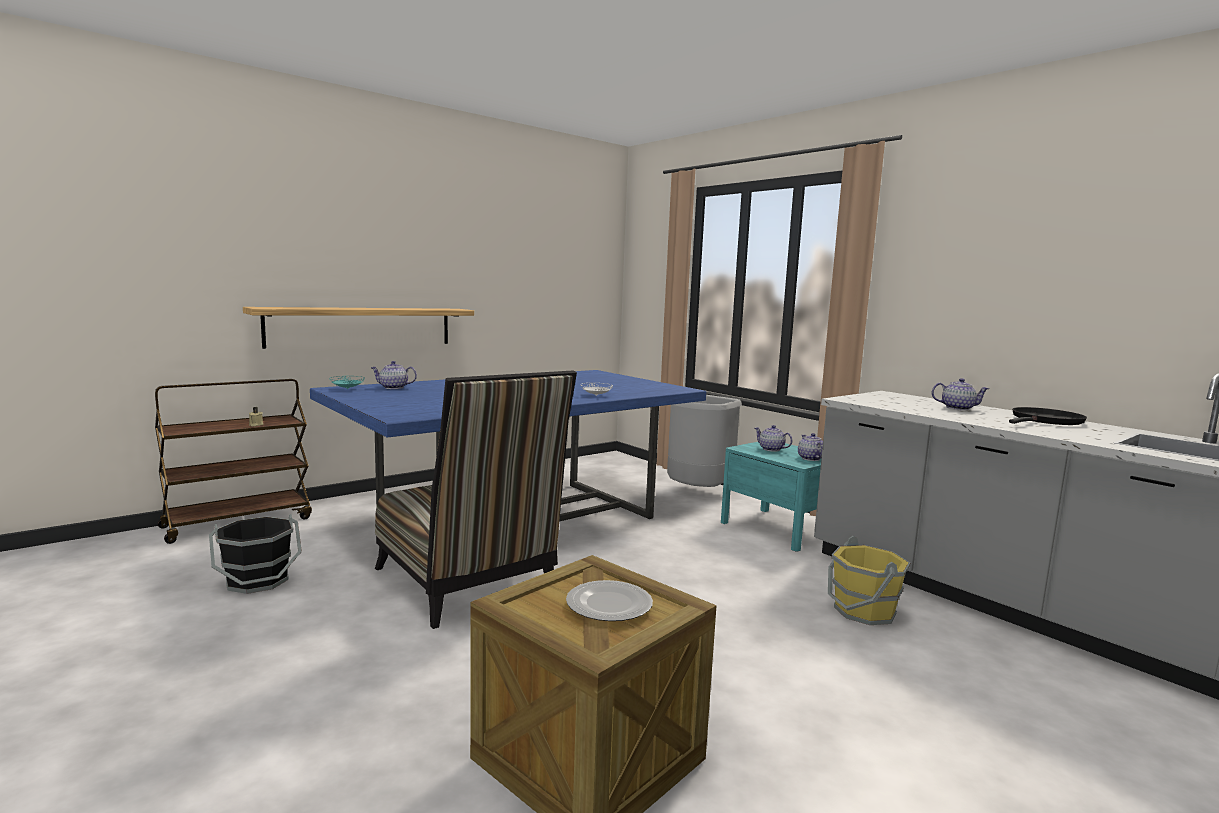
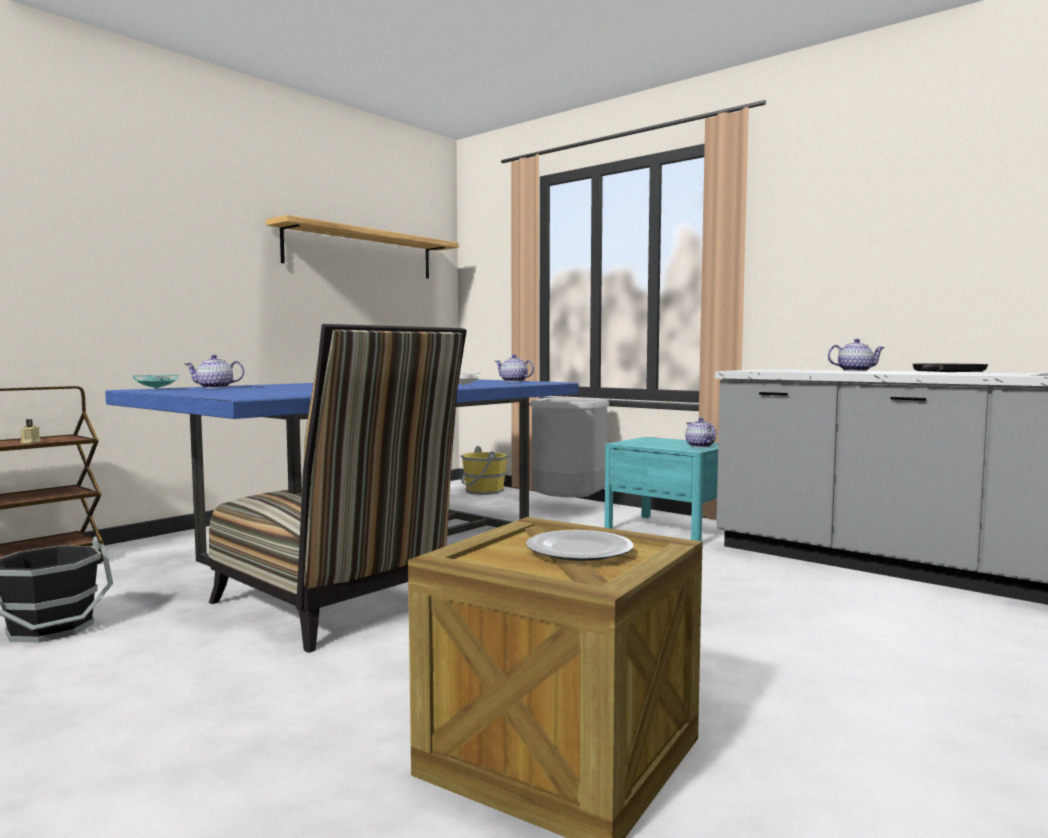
camera: 10 degrees left, 5 degrees down
shelf [243,307,474,349] -> shelf moved to [266,215,459,279]
teapot [755,425,793,452] -> teapot moved to [495,354,534,382]
yellow bucket [828,536,910,625] -> yellow bucket moved to [461,446,509,495]

